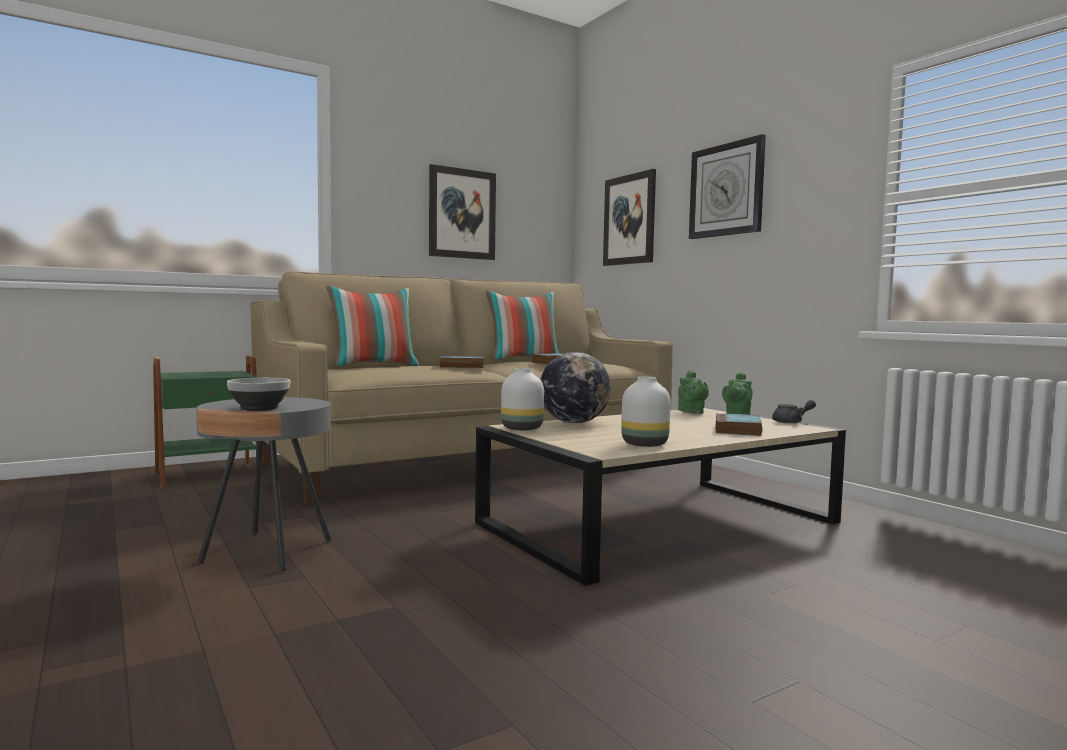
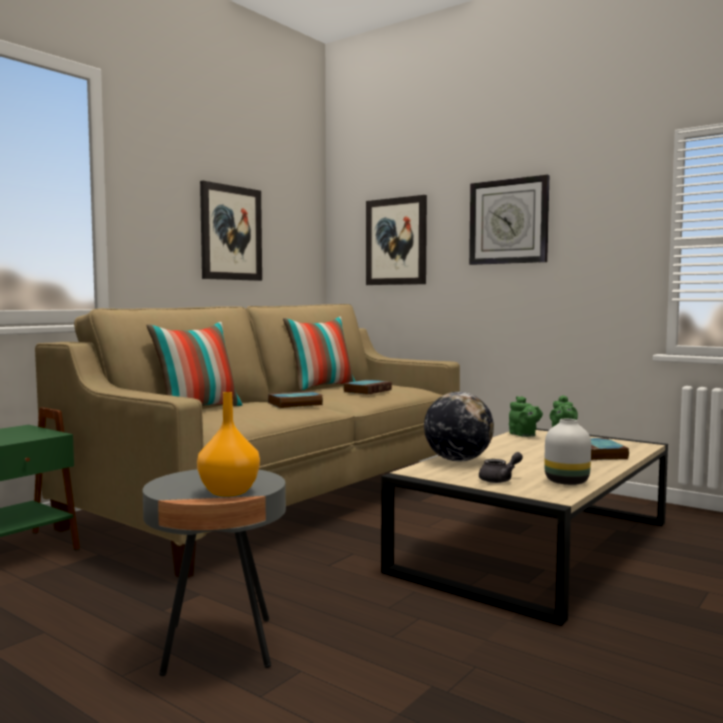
camera: 20 degrees left, 0 degrees up
bowl [227,378,290,411] -> orange vase [197,392,260,497]
white vase [501,368,544,430] -> none
grey teapot [772,400,816,424] -> grey teapot moved to [479,452,523,483]

